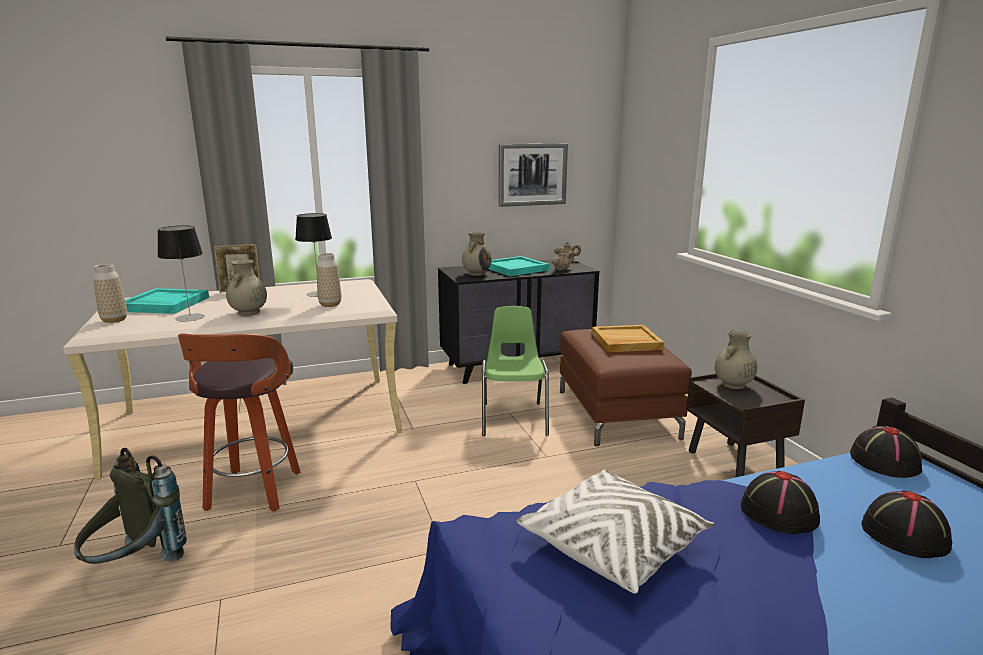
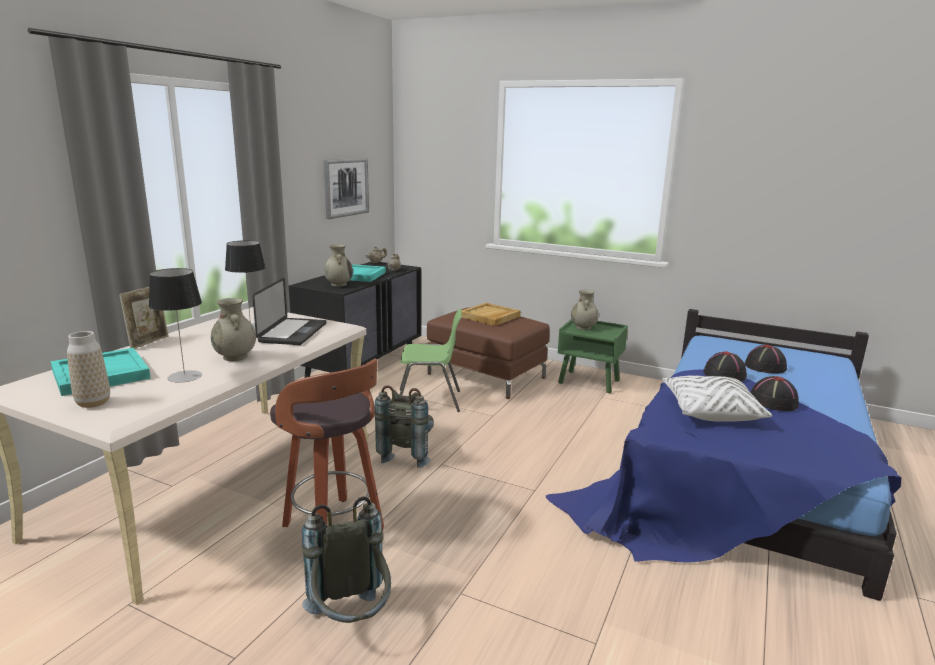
camera: 45 degrees left, 0 degrees up
vase [317,253,341,307] -> laptop [253,278,327,345]
green chair [482,306,549,436] -> green chair turned 135 degrees clockwise [400,309,462,412]
brown nightstand [686,373,805,478] -> green nightstand [558,319,628,393]
black hat [850,426,922,478] -> black hat moved to [750,376,799,411]
none -> grey backpack [375,385,434,468]

